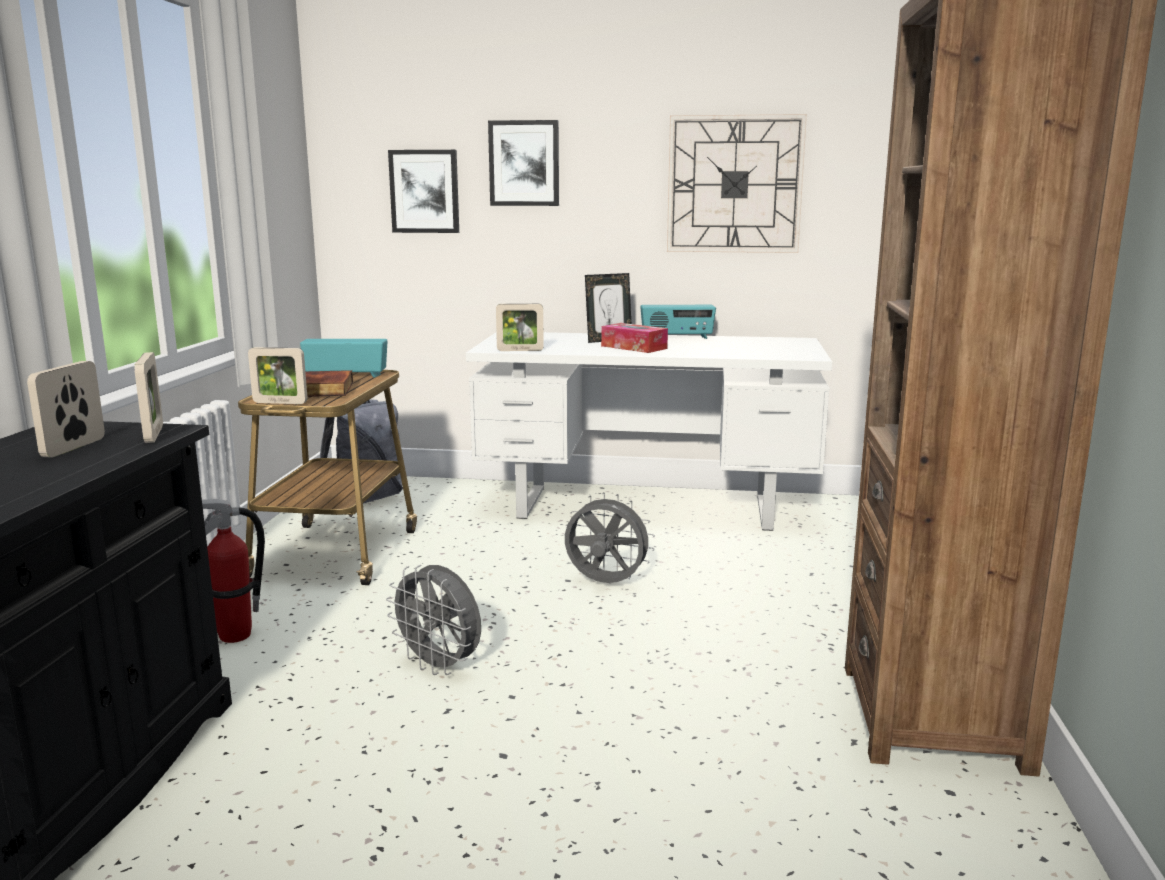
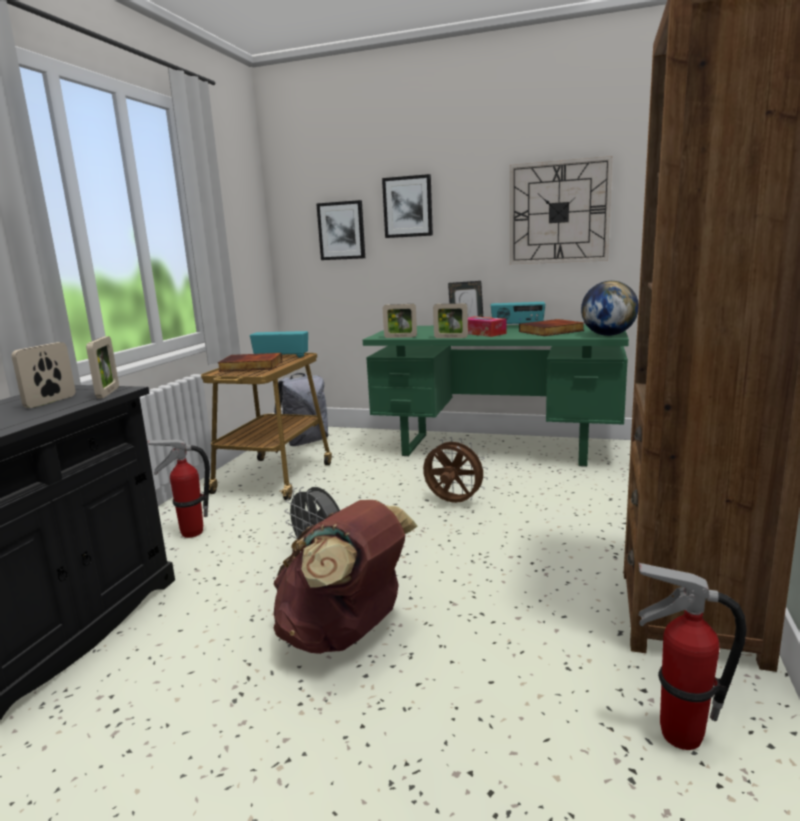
camera: 10 degrees right, 0 degrees up
picture frame [248,347,308,404] -> picture frame moved to [433,303,468,338]
white desk [466,332,832,531] -> green desk [363,324,629,467]
grey fan [565,492,655,583] -> brown fan [423,437,488,503]
none -> brown backpack [274,500,418,654]
none -> book [519,319,585,336]
none -> globe [581,281,639,336]
none -> fire extinguisher [639,562,747,750]

